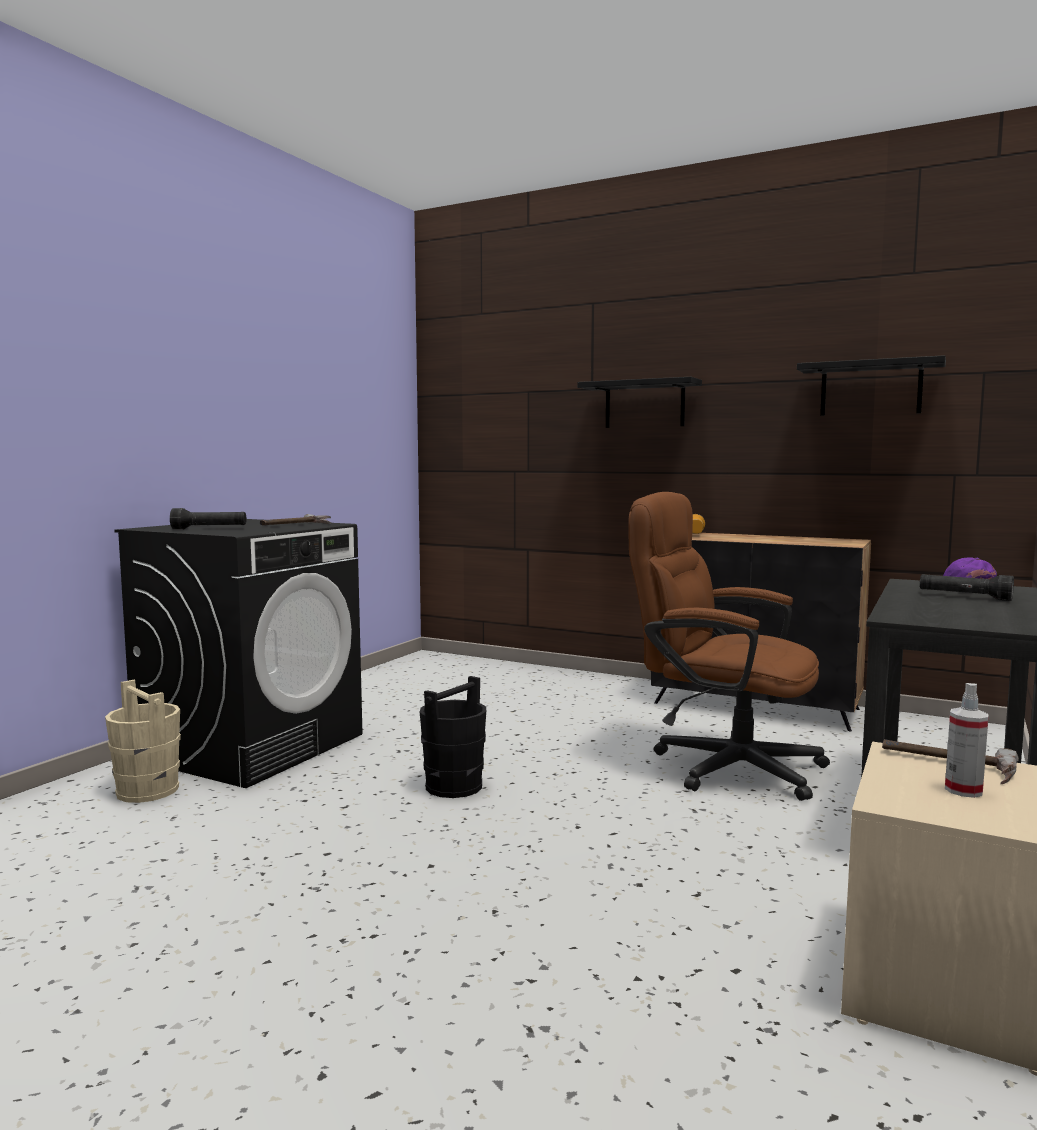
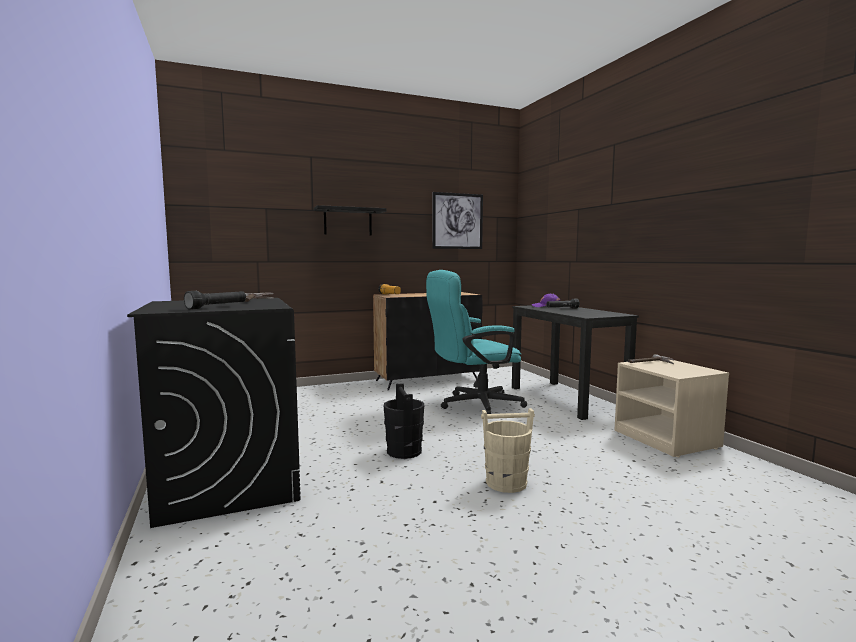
camera: 50 degrees left, 0 degrees up
beige bucket [105,680,181,803] -> beige bucket moved to [481,408,535,493]
brown office chair [629,492,830,801] -> turquoise office chair [426,270,527,414]
black shelf [797,355,946,416] -> picture [433,192,483,249]
spray bottle [945,683,989,798] -> none

